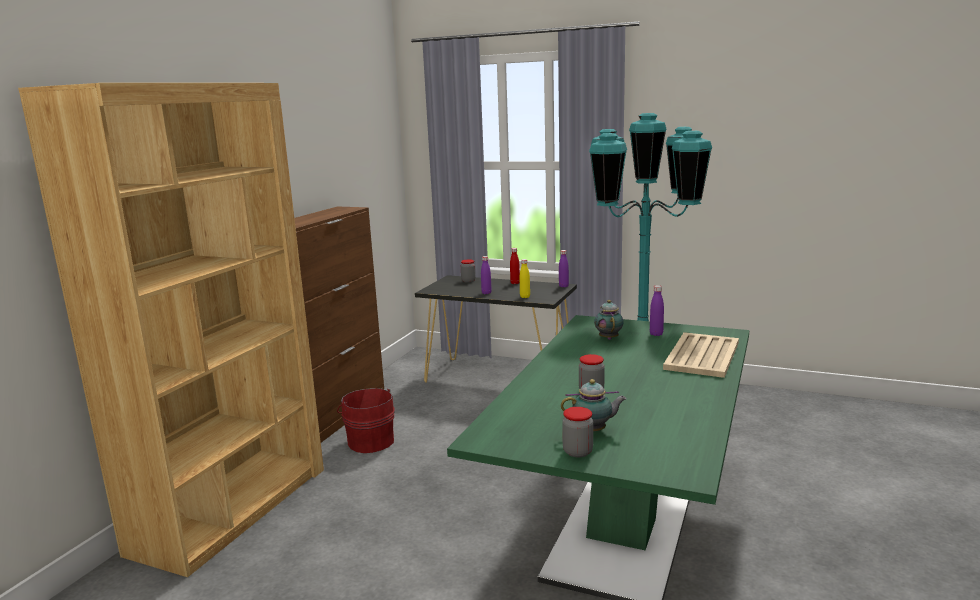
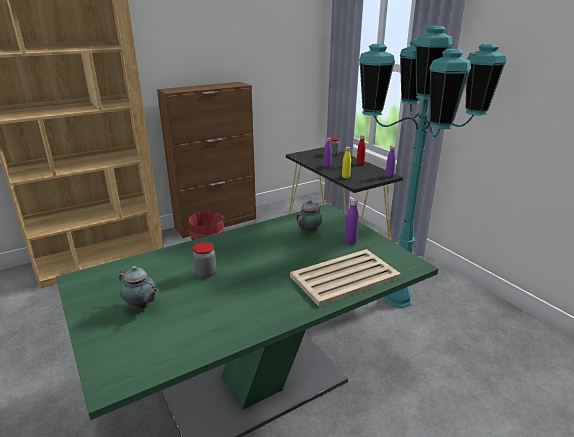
camera: 35 degrees right, 10 degrees up
jar [562,407,593,457] -> none

